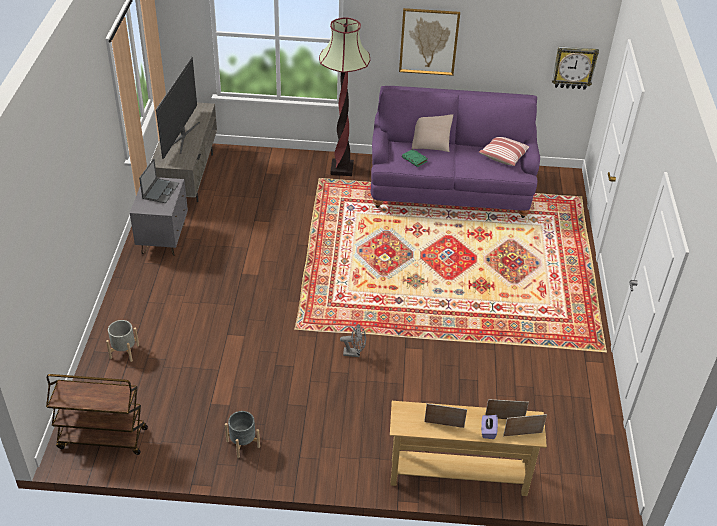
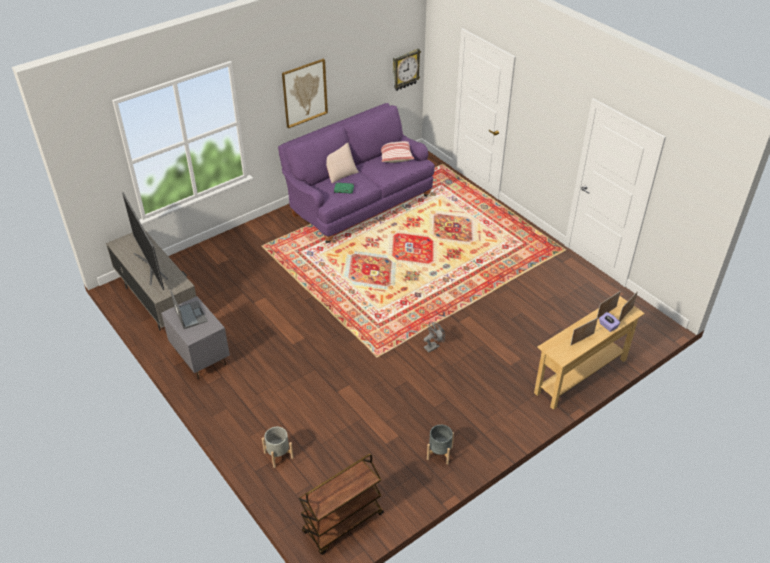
camera: 40 degrees left, 0 degrees up
floor lamp [319,18,370,176] -> none

